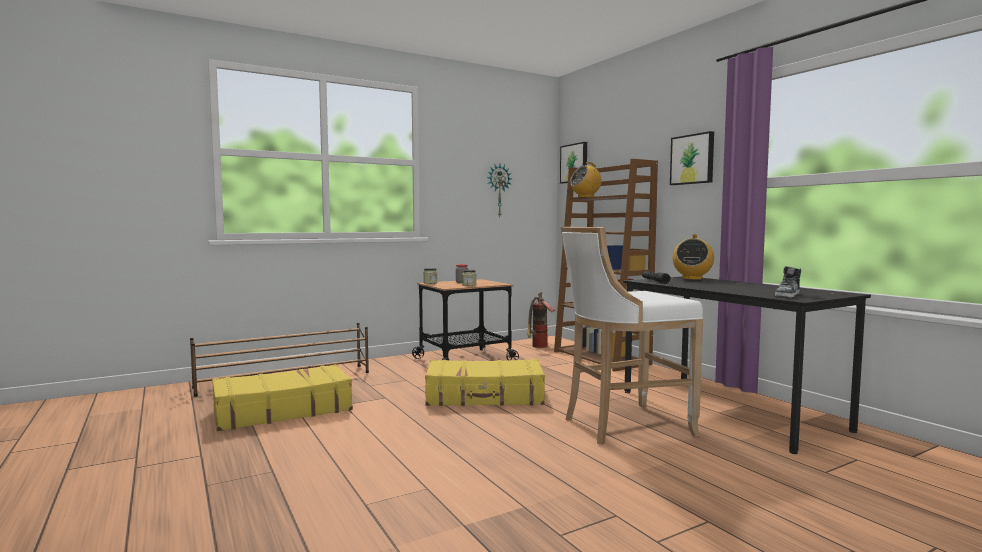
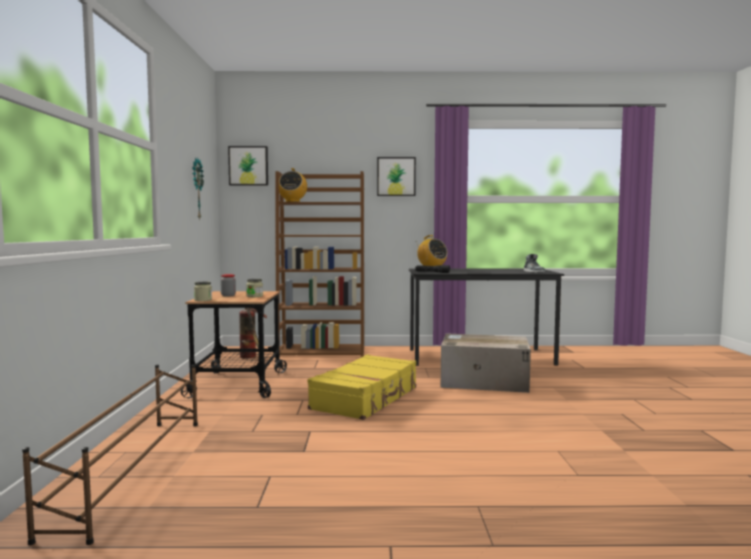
camera: 60 degrees left, 0 degrees up
yellow suitcase [212,364,353,431] -> none
white stool [561,227,703,445] -> cardboard box [441,333,531,393]

